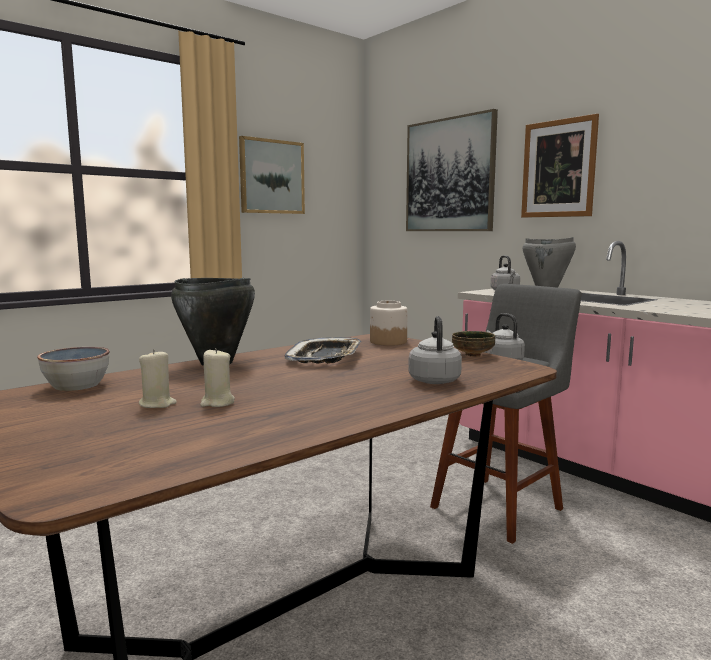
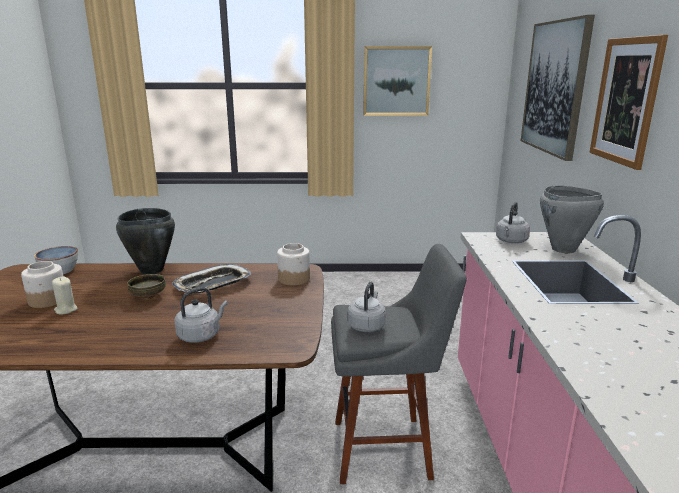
camera: 40 degrees right, 10 degrees up
beige candle [139,349,177,408] -> jar [21,261,63,308]
bowl [452,331,495,357] -> bowl moved to [127,274,166,299]

